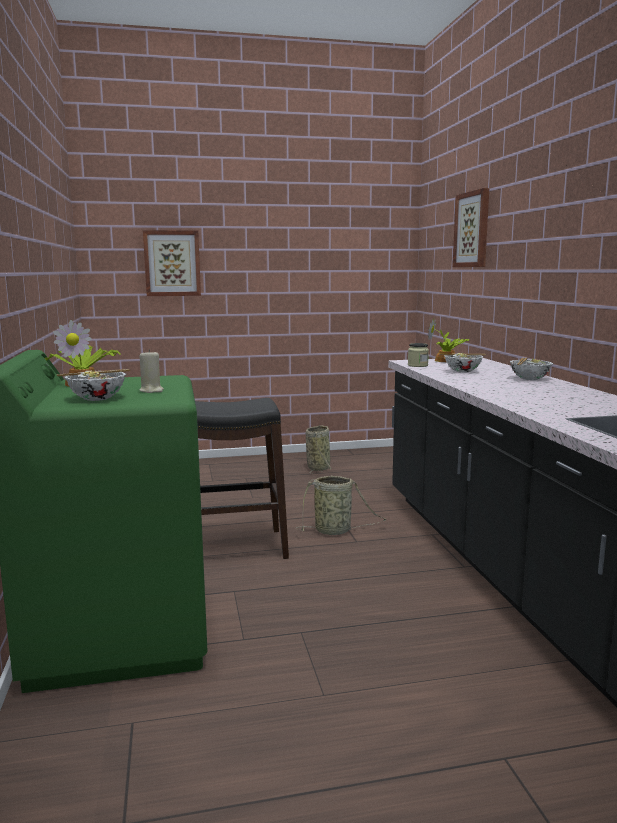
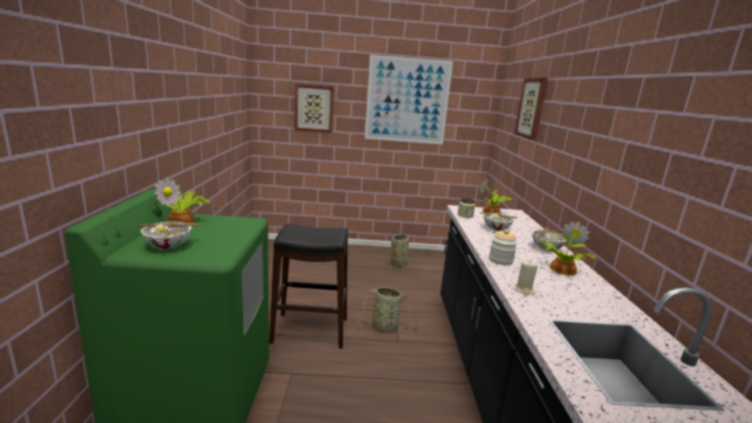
camera: 10 degrees right, 5 degrees up
beige candle [139,349,164,393] -> beige candle moved to [515,260,538,295]
none -> picture [365,55,453,144]
none -> jar [489,229,518,265]
none -> potted plant [538,221,595,276]

